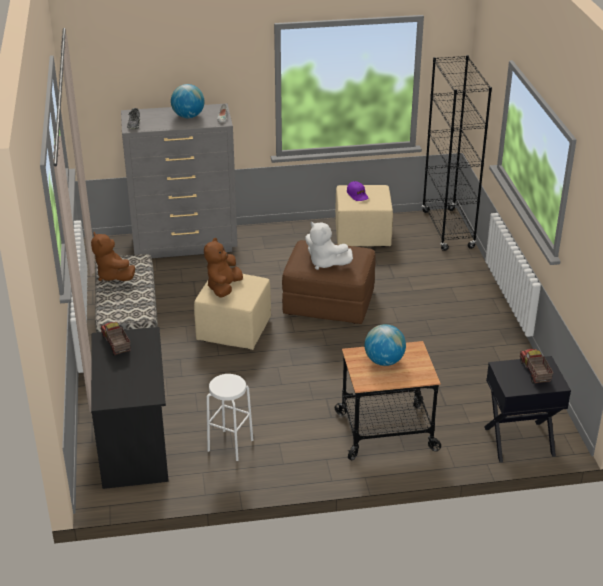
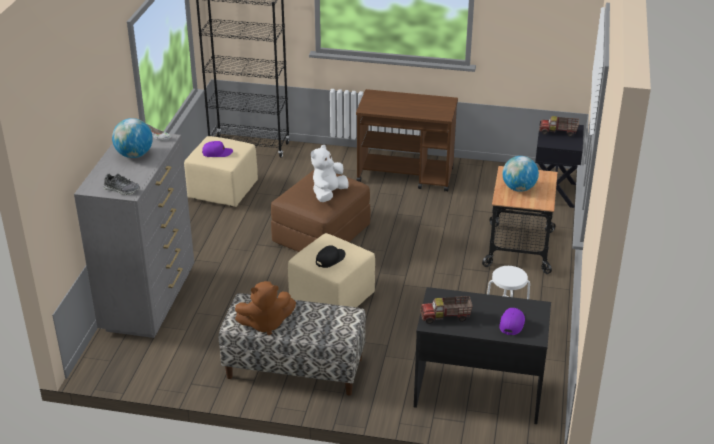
camera: 70 degrees left, 0 degrees up
brown plush toy [204,238,243,297] -> black cap [316,245,345,268]
white plush toy [305,222,353,270] -> white plush toy turned 150 degrees clockwise [311,145,349,202]
none -> brown cart [356,89,458,192]
none -> purple cap [499,308,525,335]

